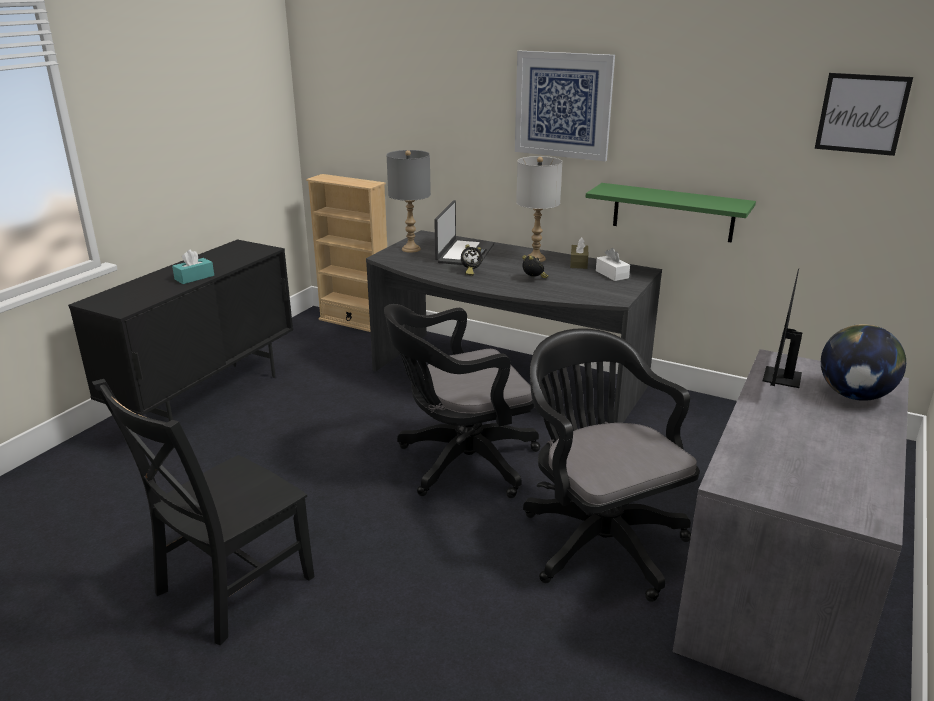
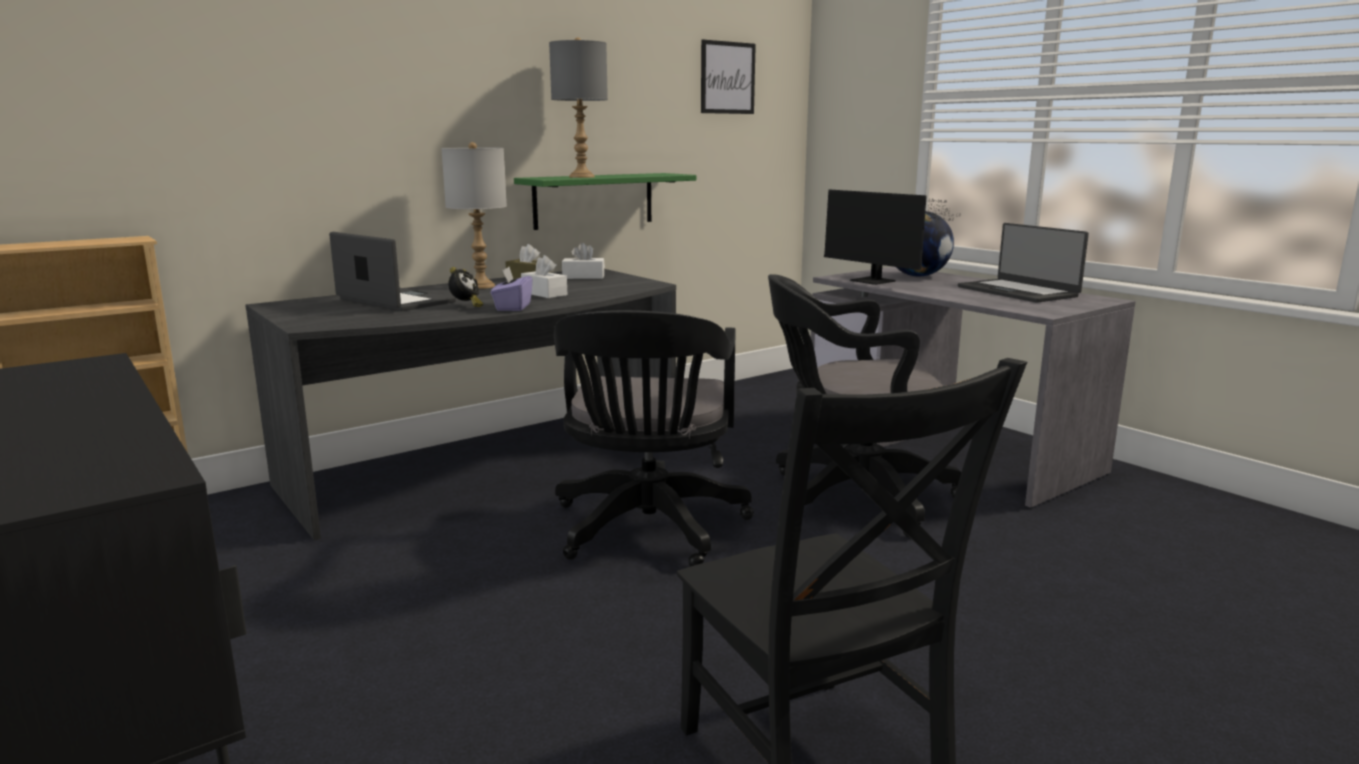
camera: 65 degrees left, 10 degrees down
turquoise tissue box [172,249,214,284] -> none
grey table lamp [386,150,431,253] -> grey table lamp moved to [549,37,608,178]
picture [515,51,615,161] -> none
alarm clock [522,255,548,278] -> white tissue box [521,255,567,298]
none -> purple tissue box [491,267,533,311]
none -> laptop [958,223,1089,303]

